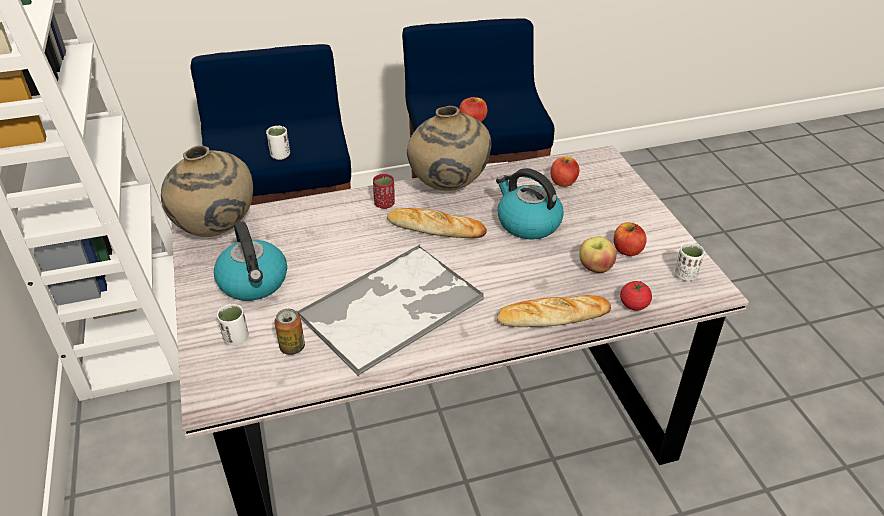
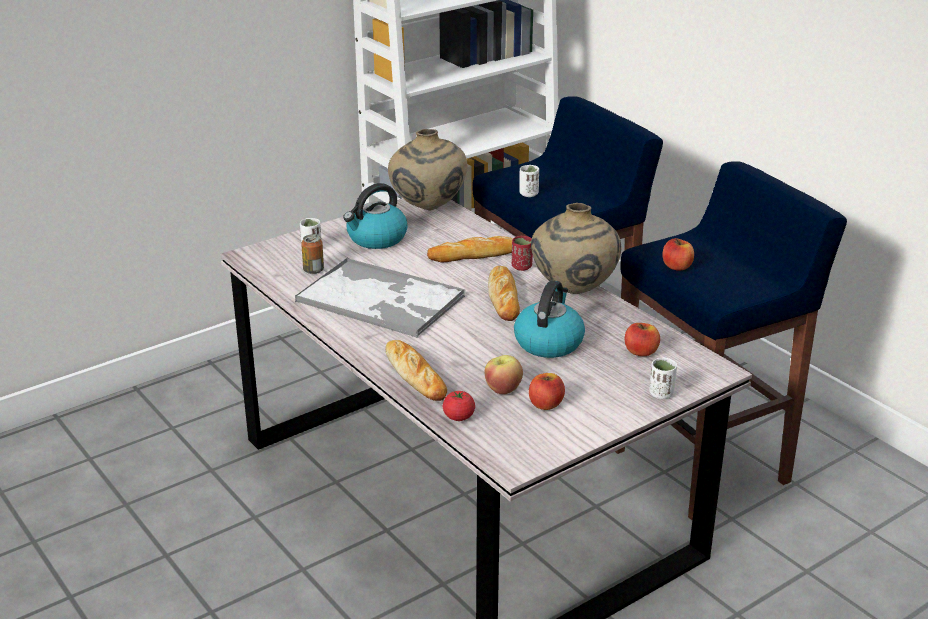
camera: 70 degrees right, 10 degrees down
white cup [674,243,705,281] -> white cup moved to [649,357,677,399]
none -> bread [427,236,513,263]

